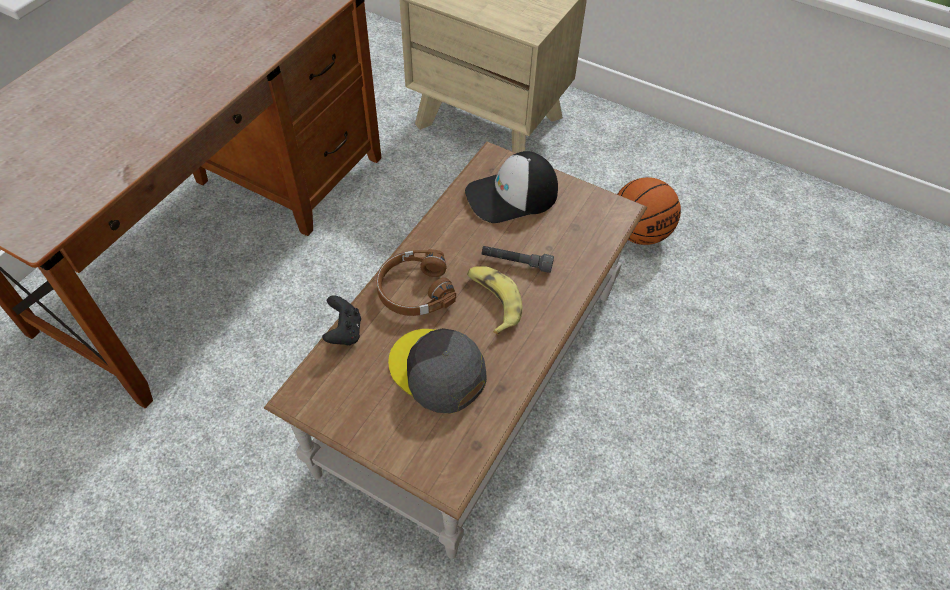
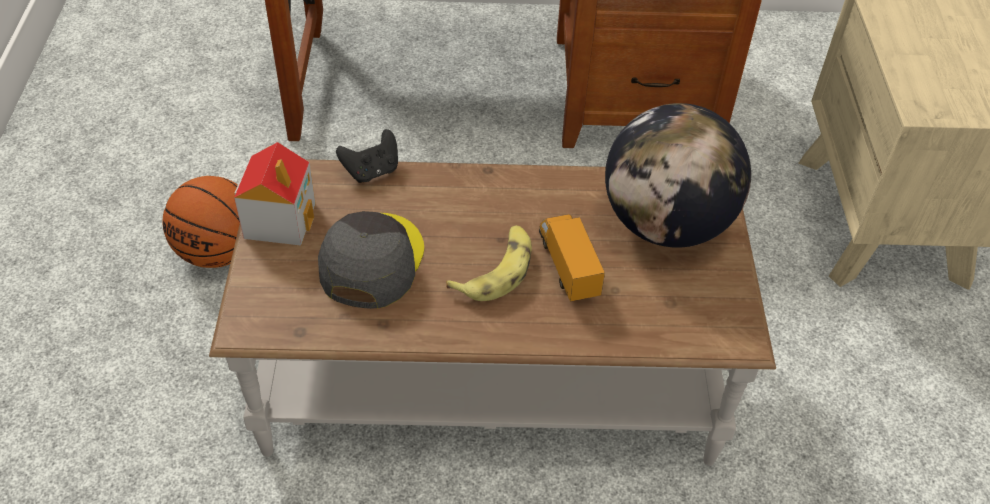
camera: 60 degrees right, 5 degrees down
brown headphones [376,249,456,316] -> none
cap [465,151,558,223] -> globe [605,103,751,248]
grey flashlight [482,246,554,273] -> toy truck [539,214,605,302]
basketball [617,177,681,245] -> basketball moved to [163,176,240,268]
none -> toy house [234,142,316,245]

